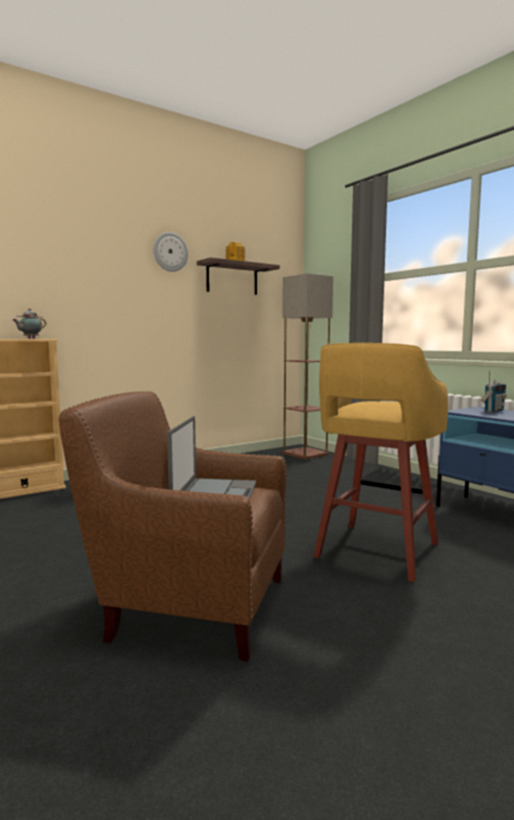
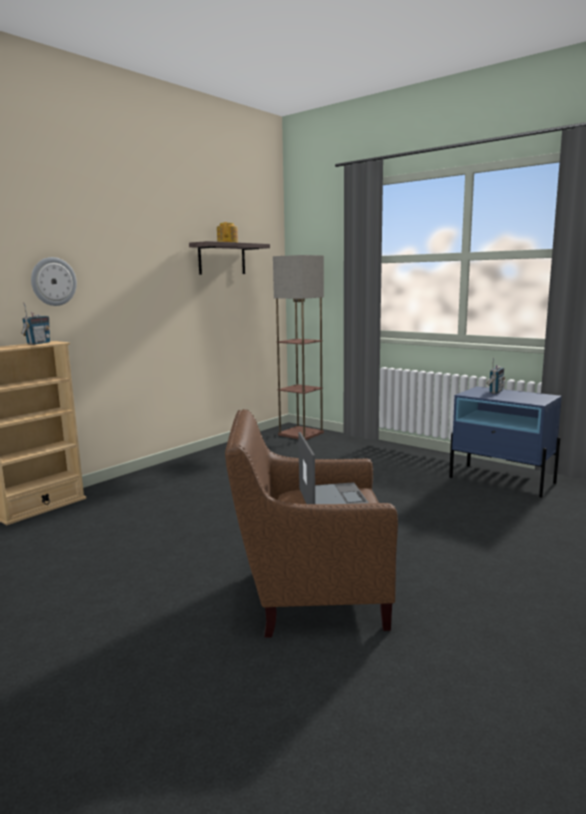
camera: 15 degrees left, 5 degrees up
teapot [13,308,46,339] -> radio [21,302,50,345]
wall clock [153,232,188,272] -> wall clock moved to [31,257,77,306]
yellow stool [313,343,448,582] -> none

